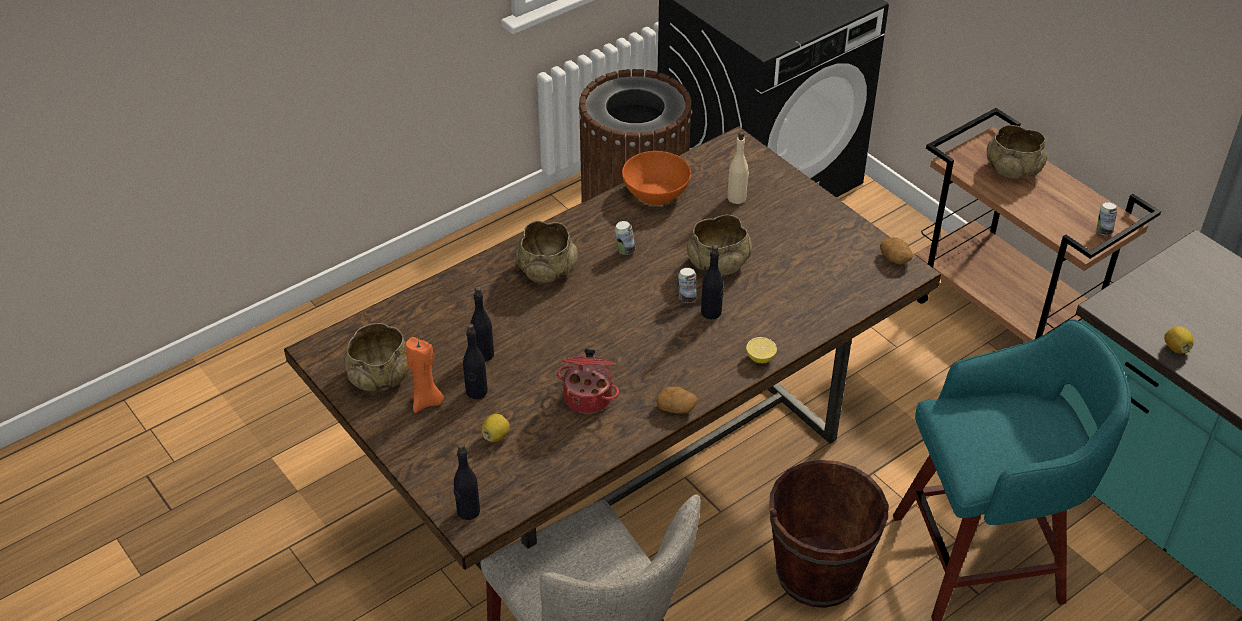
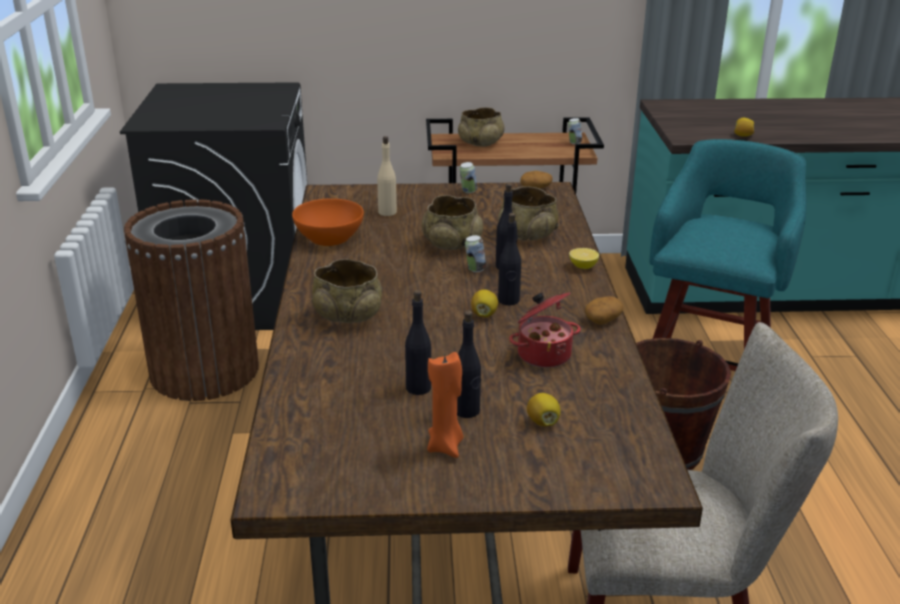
camera: 55 degrees left, 15 degrees down
beige bowl [344,323,409,391] -> beige bowl moved to [498,186,559,241]
black bottle [453,443,480,520] -> black bottle moved to [498,213,521,305]
can [615,221,635,255] -> can moved to [460,162,477,193]
none -> lemon [471,289,498,317]

